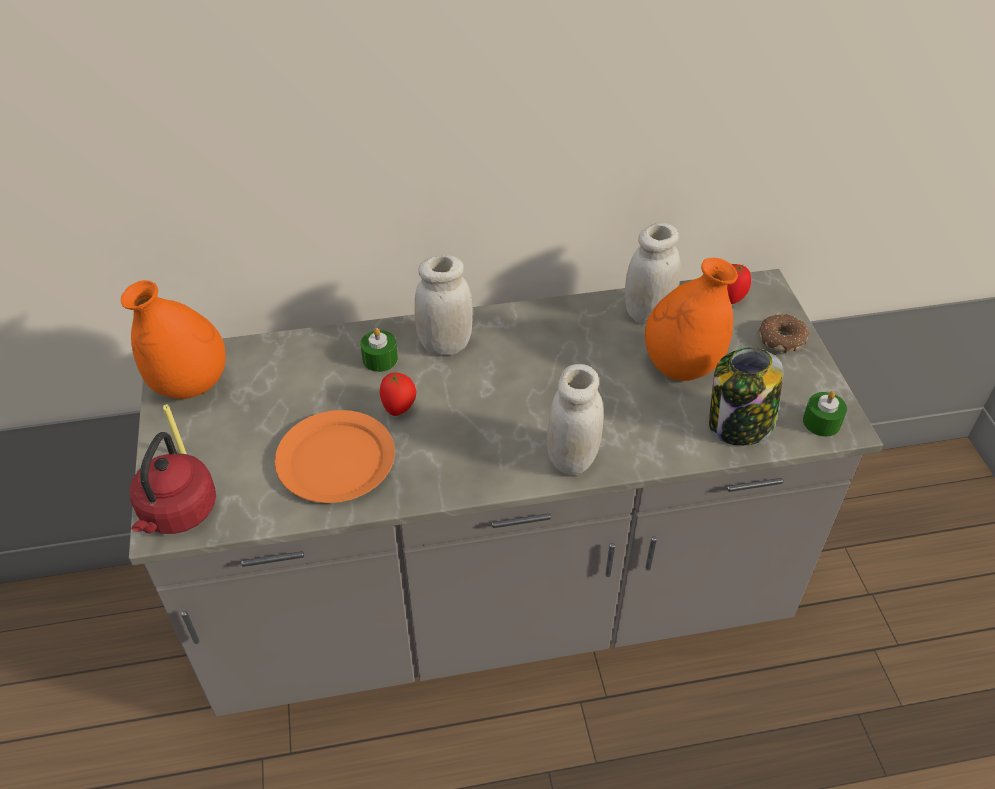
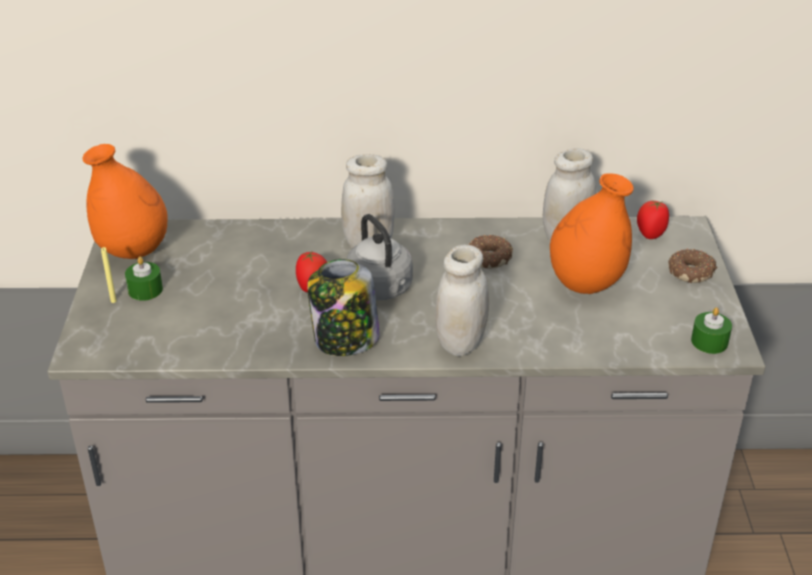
camera: 10 degrees right, 10 degrees down
red kettle [130,432,216,534] -> none
orange plate [275,410,395,503] -> none
green candle [360,328,398,372] -> green candle moved to [125,256,163,301]
jar [709,347,784,446] -> jar moved to [307,259,380,356]
none -> grey kettle [347,214,413,300]
none -> donut [469,235,513,268]

